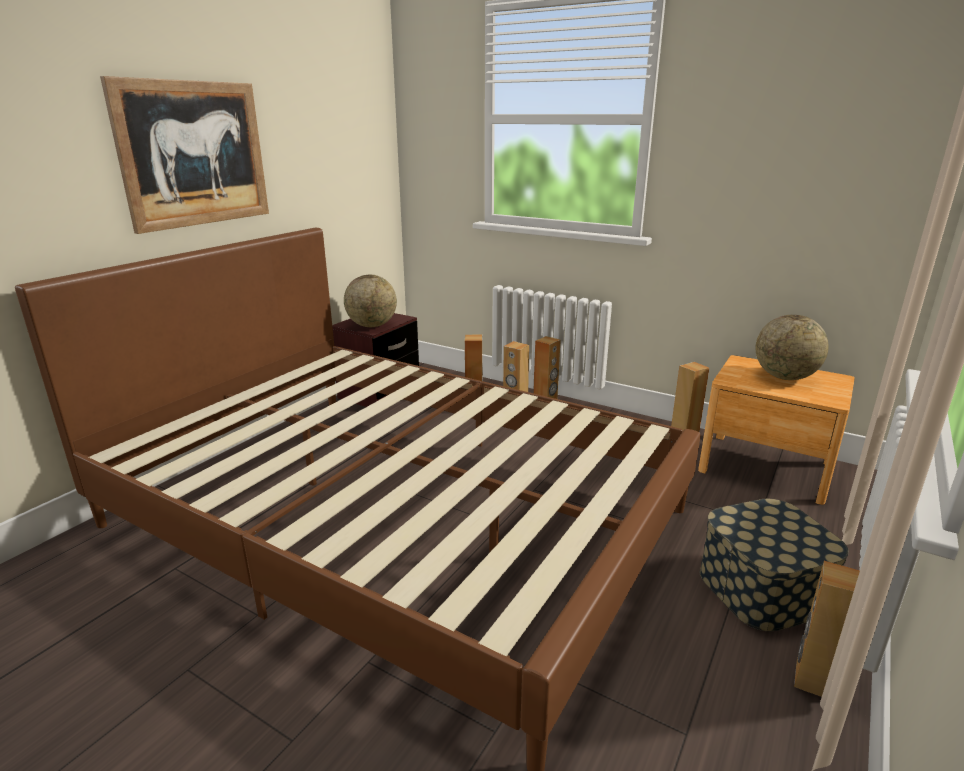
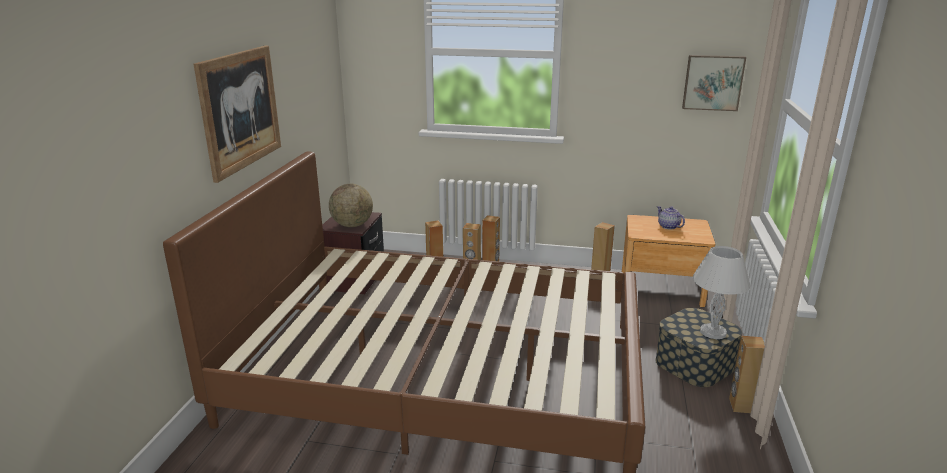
camera: 20 degrees left, 0 degrees up
globe [756,315,829,380] -> teapot [657,206,685,230]
none -> picture [682,55,746,111]
none -> white table lamp [693,246,750,339]

